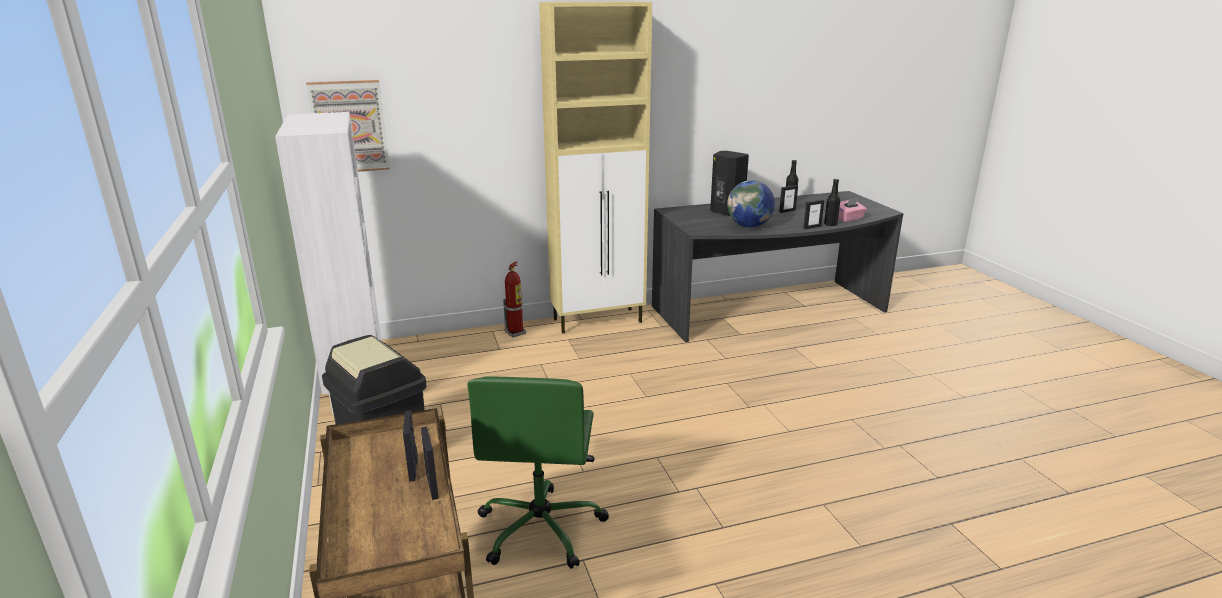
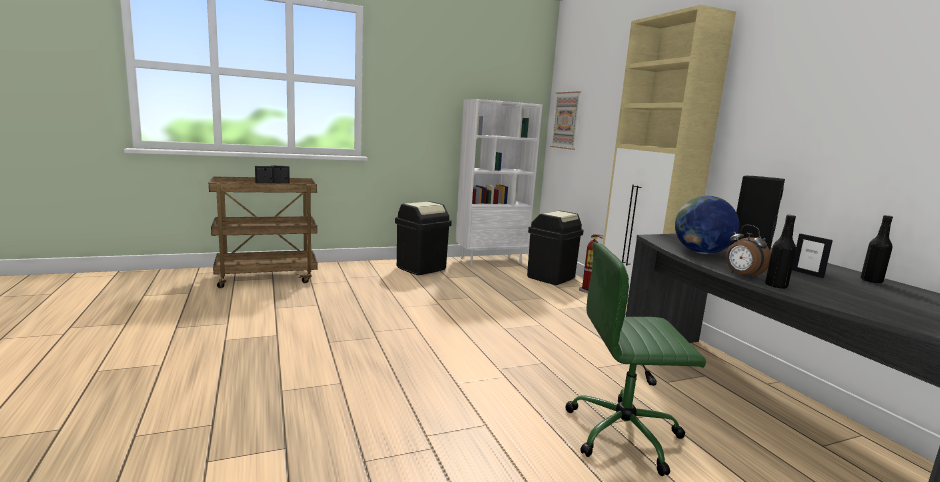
camera: 85 degrees right, 10 degrees down
green office chair [467,377,609,569] -> green office chair moved to [565,242,706,476]
picture frame [803,200,824,229] -> alarm clock [726,225,771,279]
pink tissue box [838,198,867,222] -> none
none -> black trash can [527,211,584,285]

